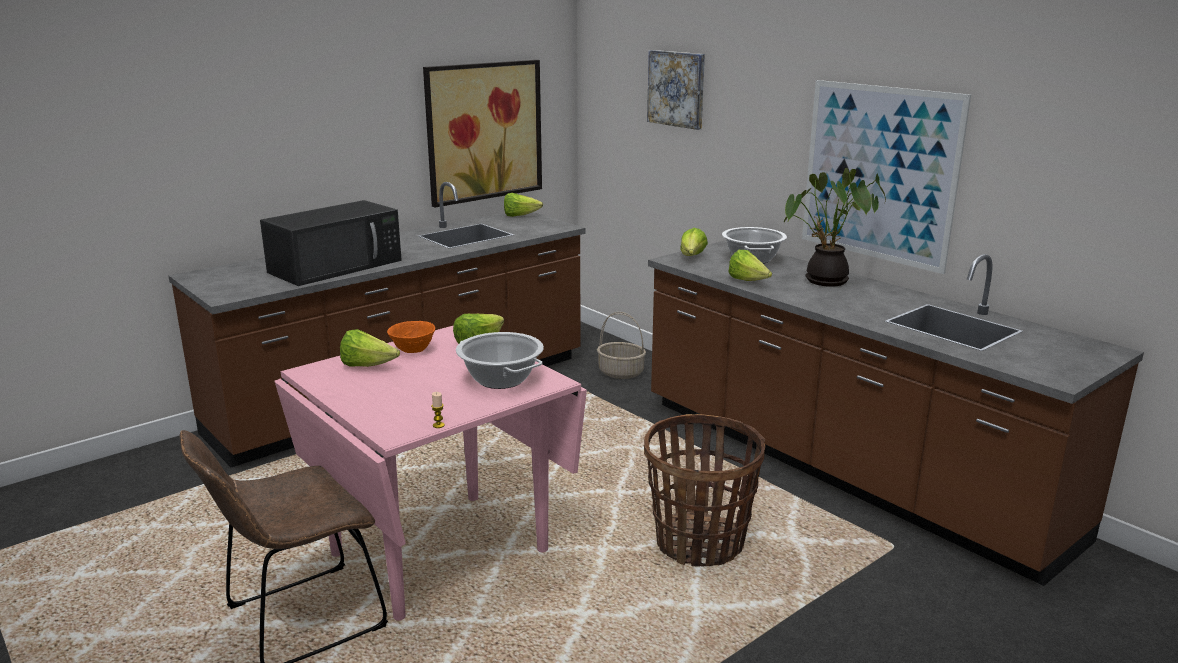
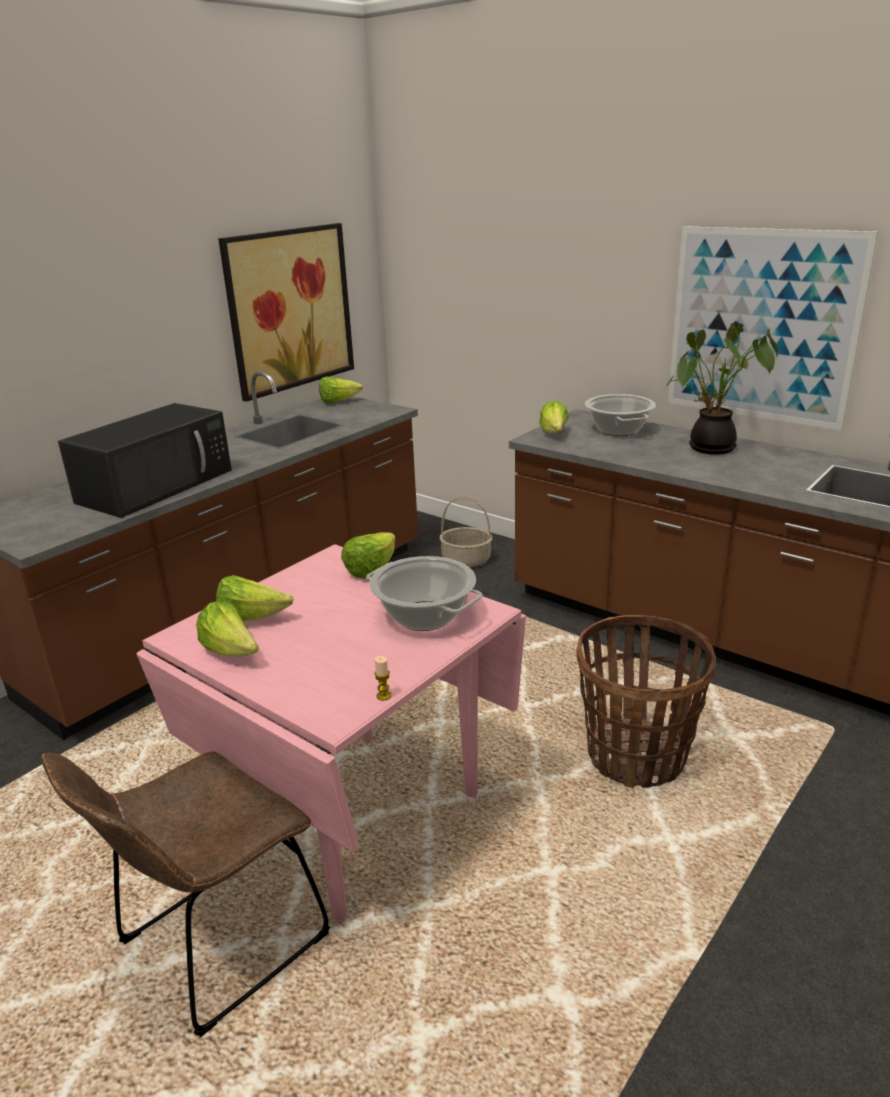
camera: 10 degrees left, 5 degrees up
orange bowl [387,321,435,353] -> none
picture [647,50,705,130] -> none
lettuce [728,250,772,281] -> lettuce moved to [196,601,259,657]

